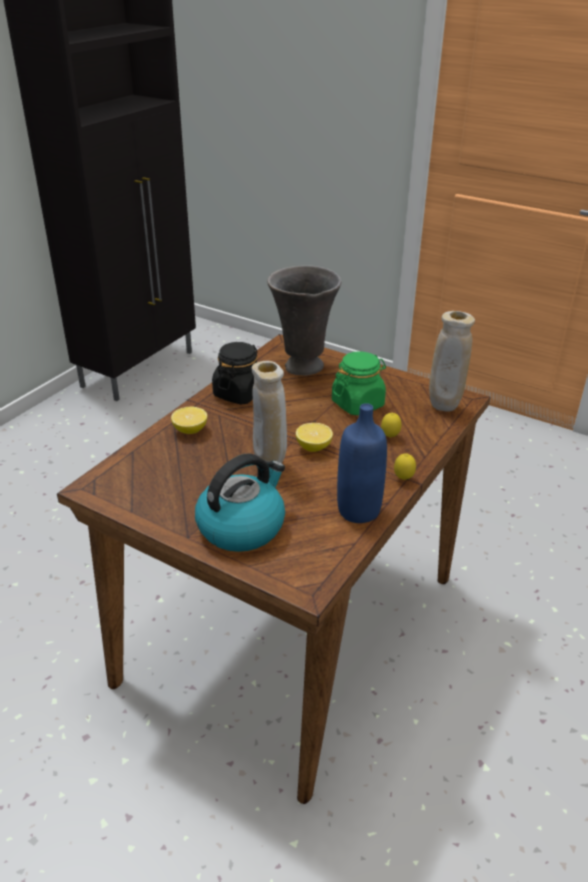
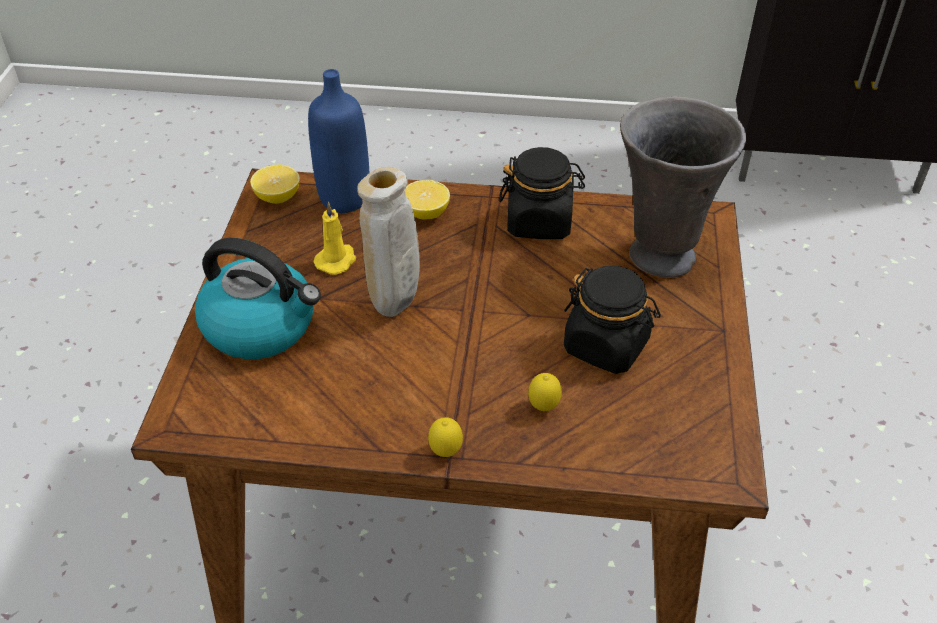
camera: 65 degrees right, 10 degrees up
lemon [296,423,333,452] -> lemon moved to [250,165,300,204]
green jar [332,351,386,415] -> black jar [564,266,661,374]
blue bottle [337,403,387,523] -> blue bottle moved to [308,69,369,213]
beige vase [429,311,475,412] -> none
none -> yellow candle [314,201,356,275]

